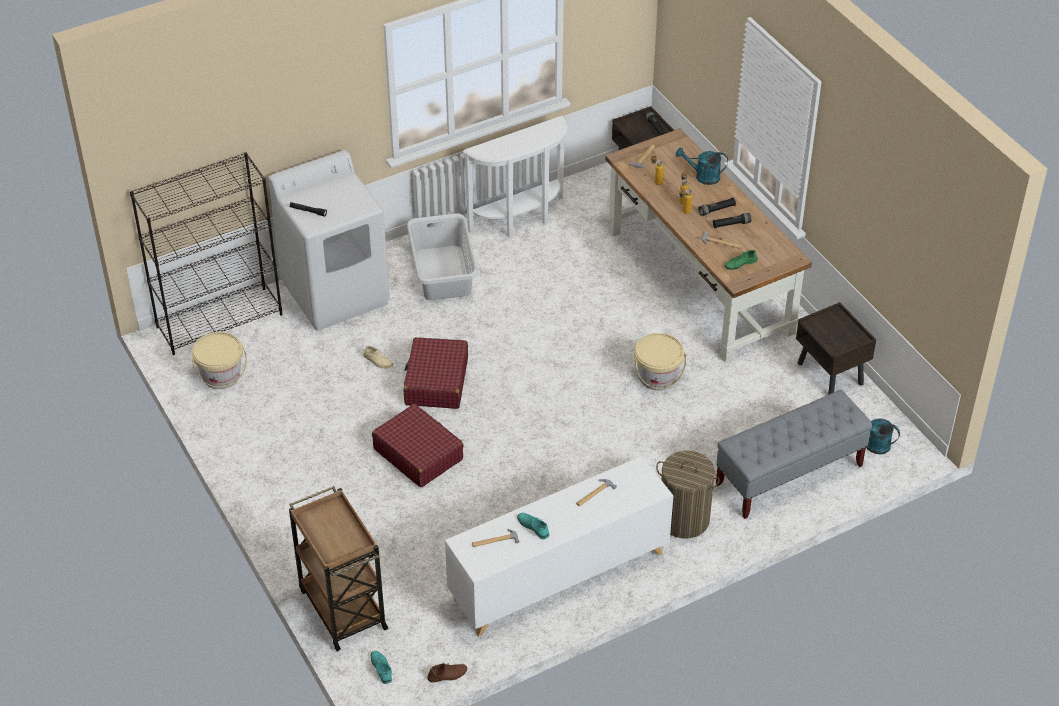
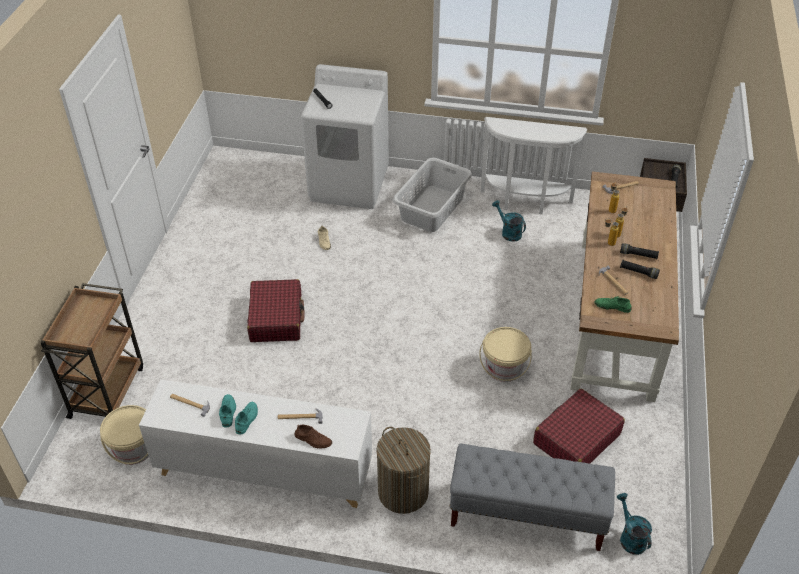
camera: 40 degrees right, 0 degrees up
black bookcase [130,152,283,355] -> none
beige bucket [192,332,247,389] -> beige bucket moved to [100,405,149,465]
turquoise shoe [371,651,392,684] -> turquoise shoe moved to [235,402,258,435]
red suitcase [404,337,468,409] -> red suitcase moved to [533,389,625,464]
brown shoe [427,663,467,682] -> brown shoe moved to [295,424,332,448]
turquoise watering can [676,147,728,185] -> turquoise watering can moved to [492,200,526,242]
brown nightstand [796,302,876,395] -> none

